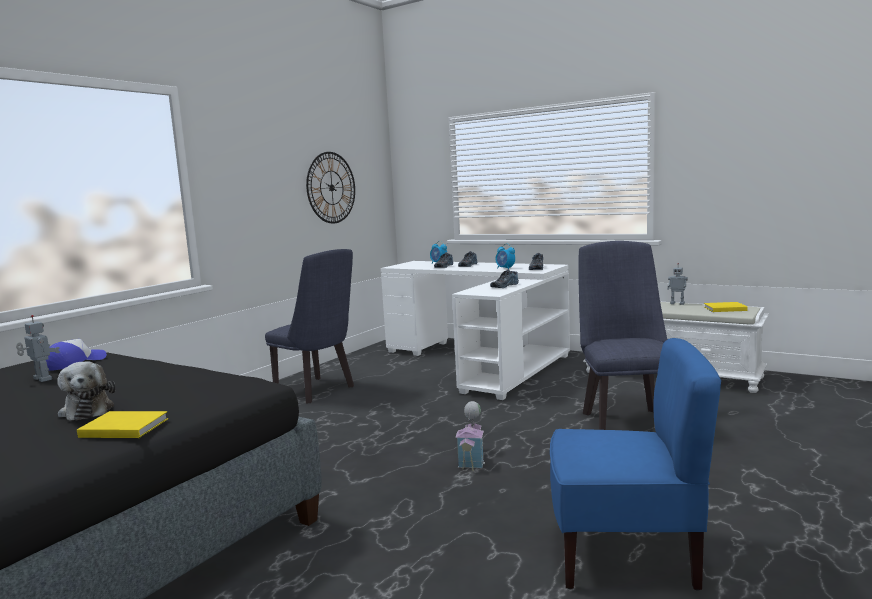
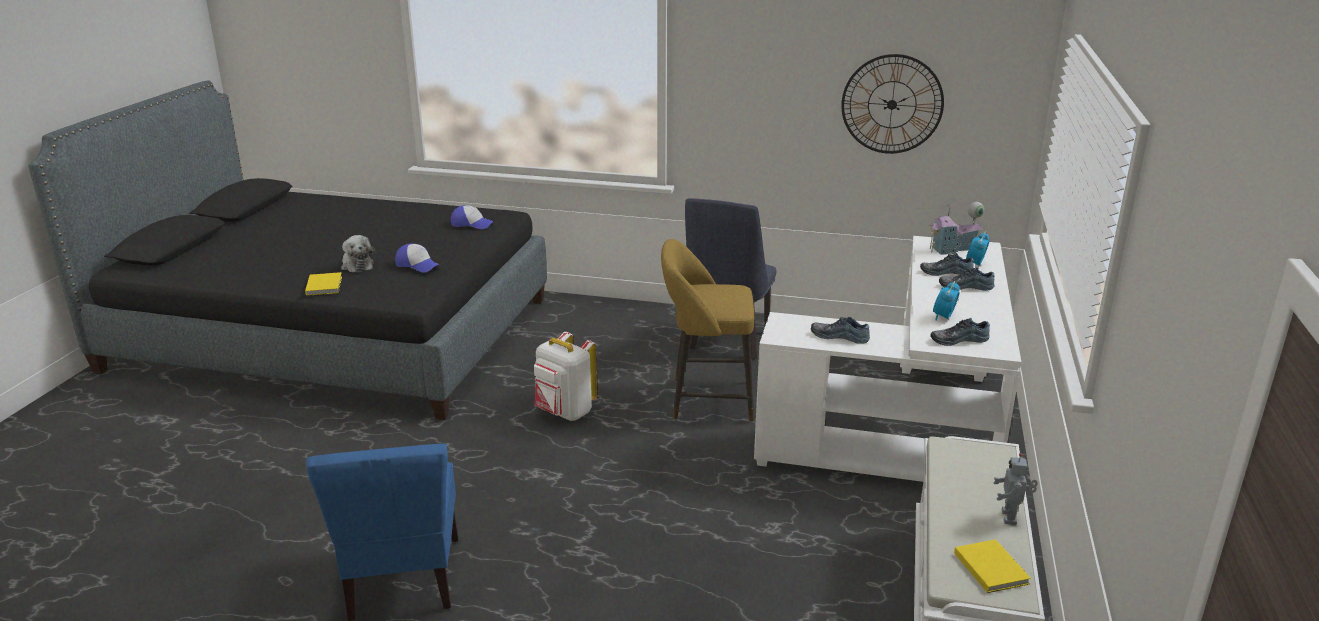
camera: 70 degrees right, 15 degrees up
toy robot [16,315,60,382] -> none
plush toy [57,361,116,421] -> plush toy turned 75 degrees counterclockwise [341,235,375,273]
toy house [456,401,485,471] -> toy house moved to [929,201,984,255]
blue chair [578,241,667,430] -> none
none -> cap [395,243,440,273]
none -> white backpack [534,332,597,421]
none -> yellow stool [661,239,754,422]

